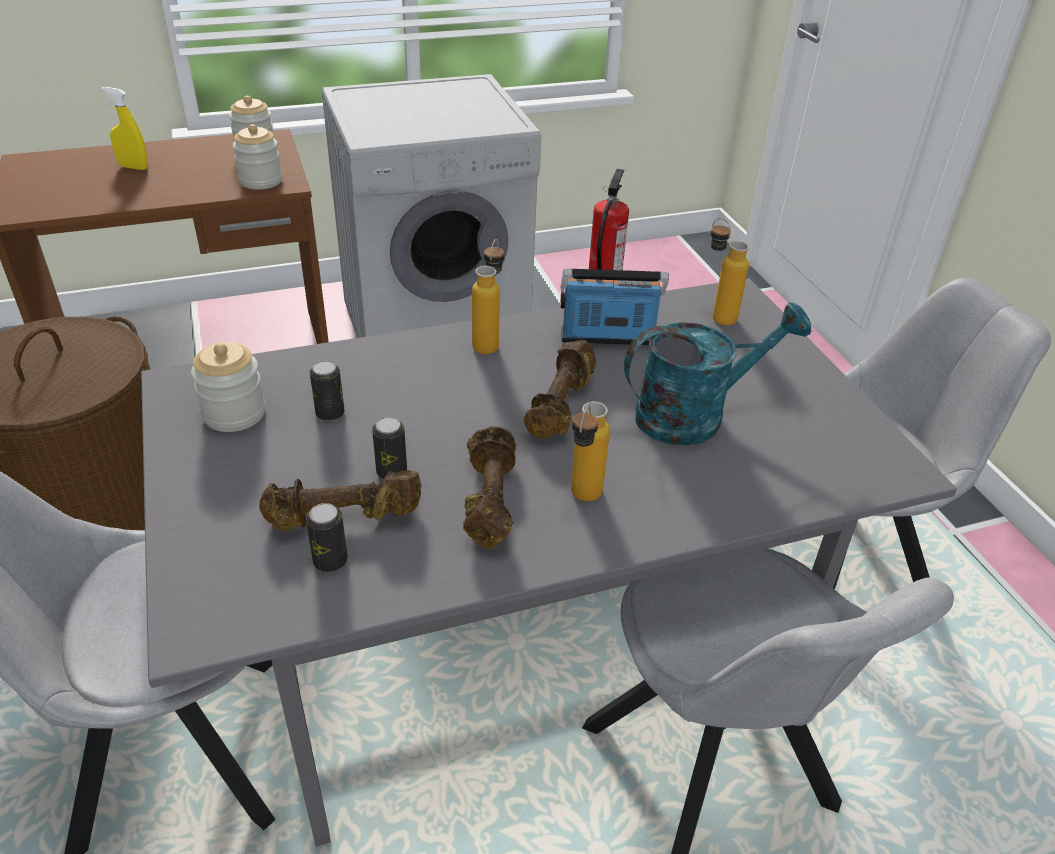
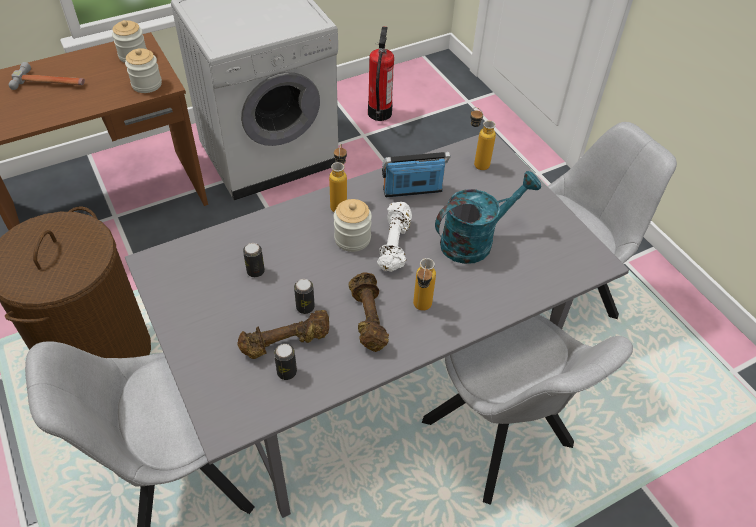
camera: 10 degrees left, 10 degrees up
yellow spray bottle [101,87,148,170] -> hammer [9,62,85,90]
jar [191,342,265,432] -> jar moved to [334,199,372,252]
brown dumbbell [524,340,596,439] -> white dumbbell [377,202,412,272]

